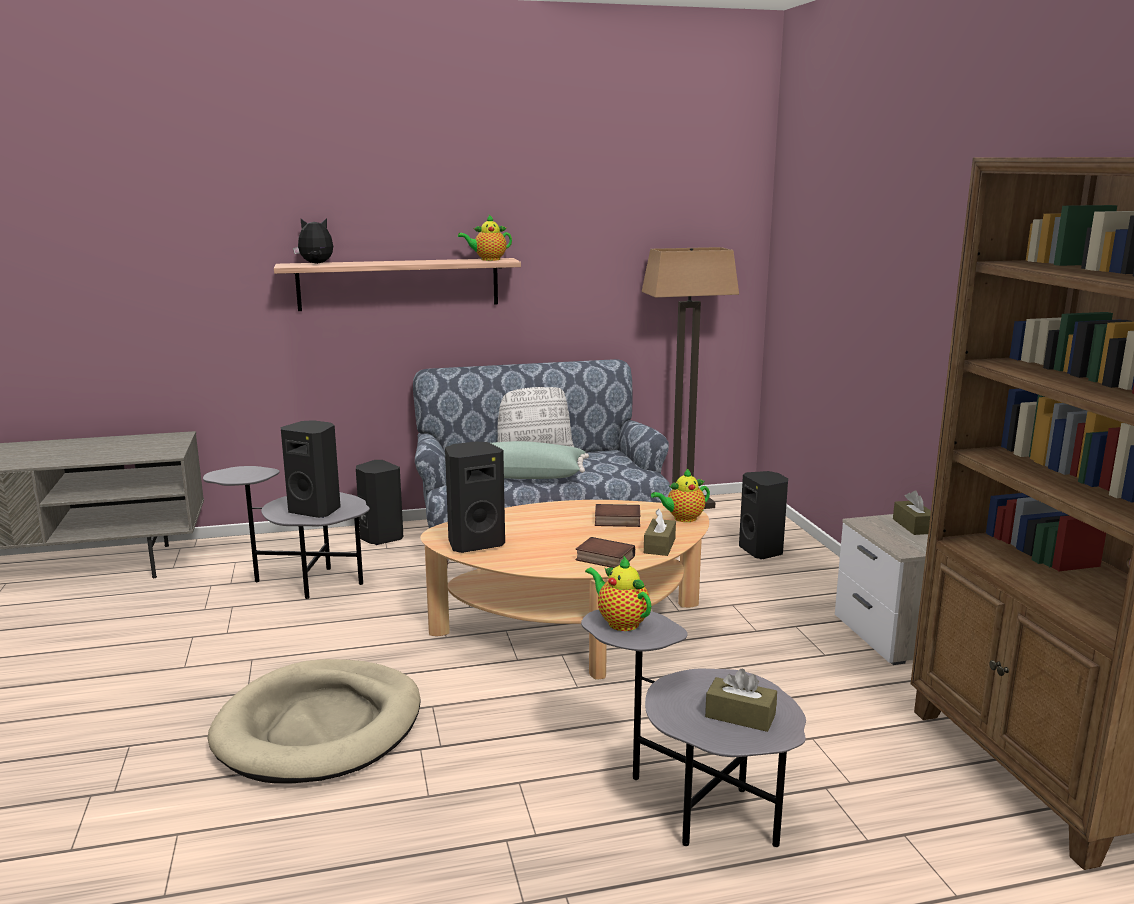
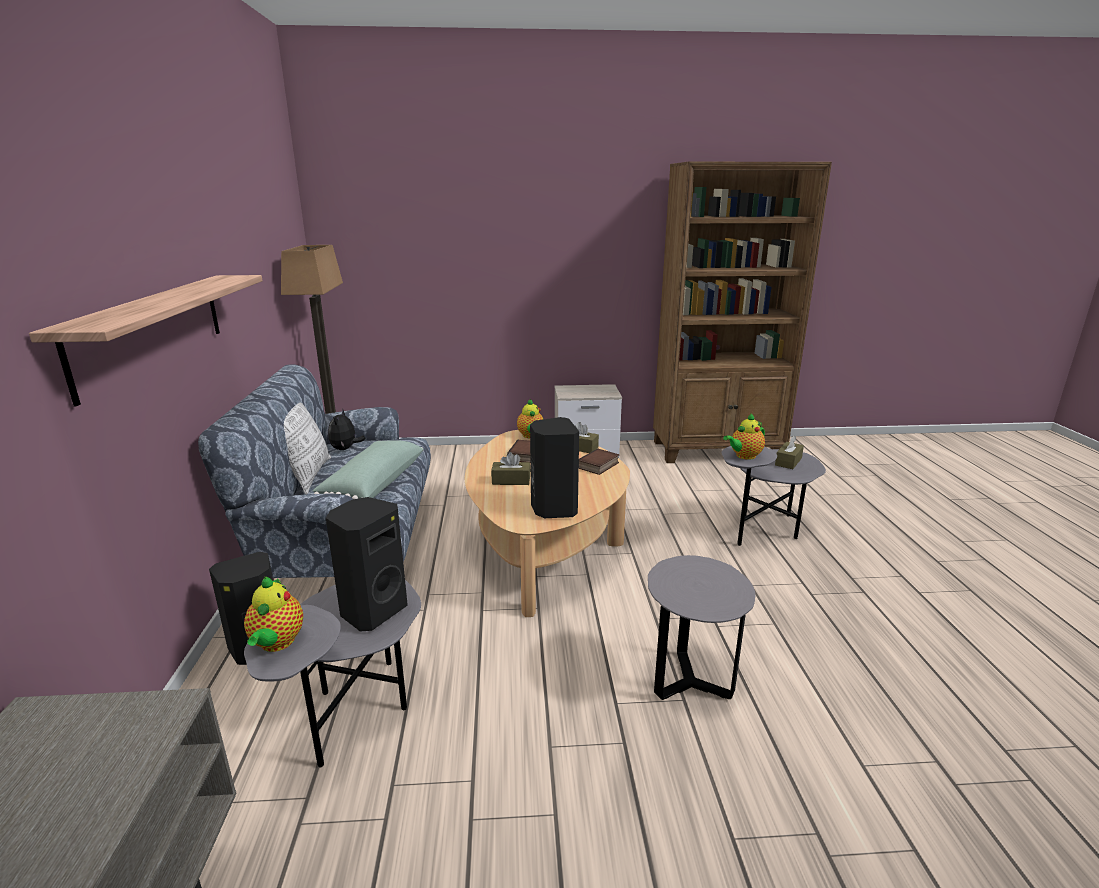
camera: 80 degrees left, 5 degrees up
beige dog bed [208,659,421,784] -> grey side table [648,555,755,700]
plush toy [293,218,333,264] -> plush toy moved to [328,410,365,450]
teapot [458,215,512,261] -> teapot moved to [244,577,303,652]
black speaker [739,471,788,559] -> none
brown tissue box [893,491,931,535] -> brown tissue box moved to [491,452,531,485]

